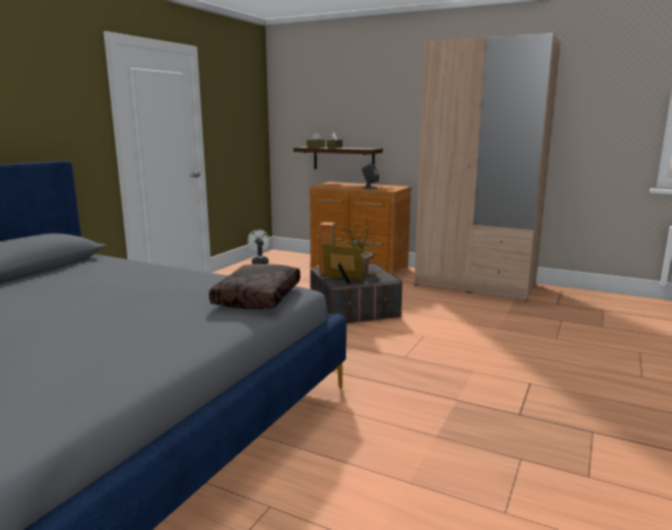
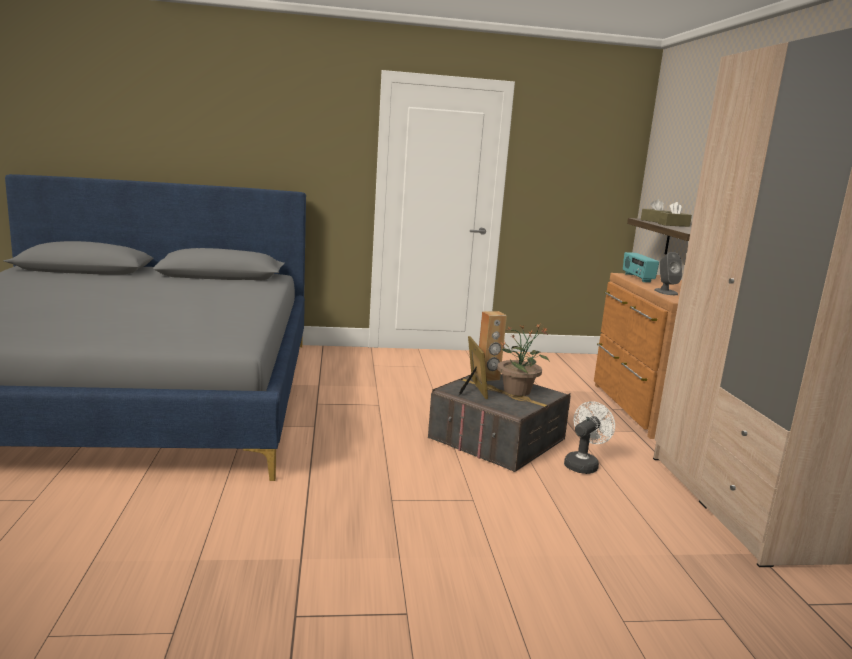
camera: 55 degrees right, 0 degrees up
brown pillow [209,264,300,309] -> none
white fan [247,230,269,264] -> white fan moved to [564,402,615,474]
none -> radio [623,252,659,282]

